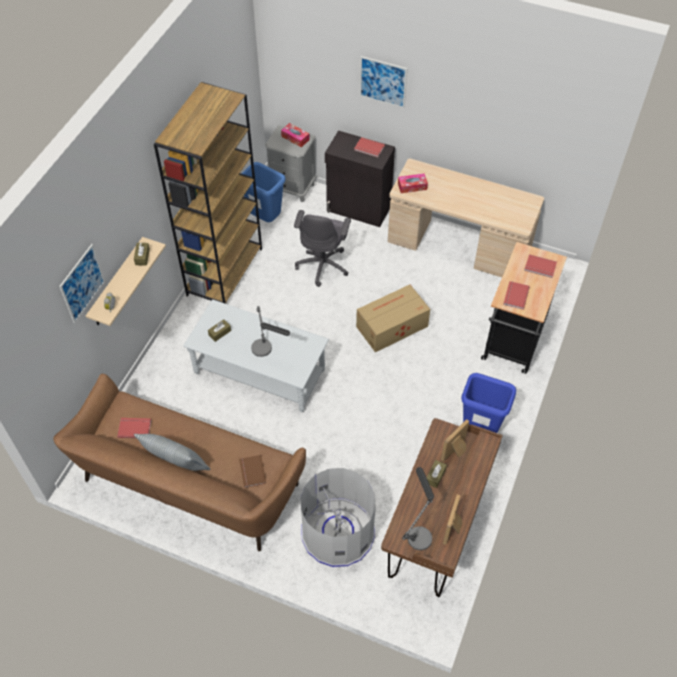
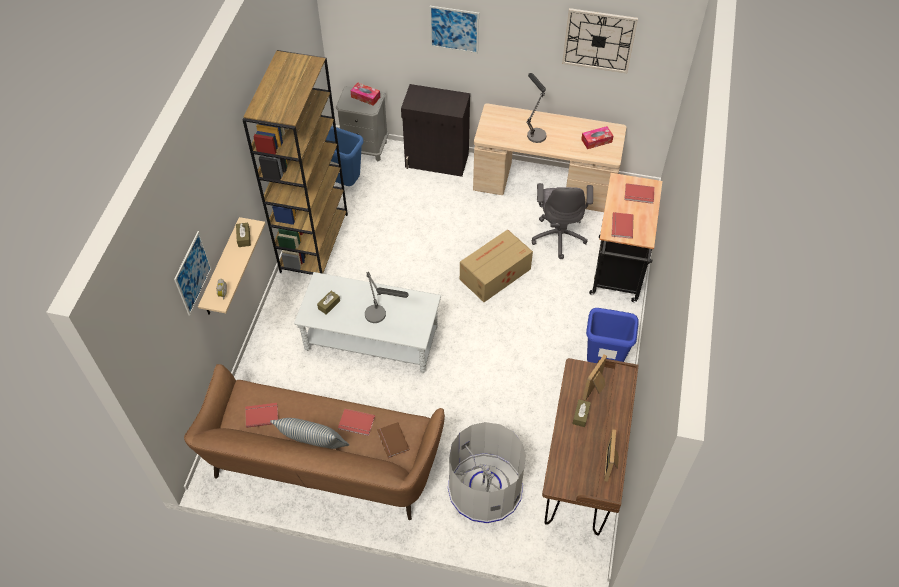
camera: 10 degrees left, 0 degrees up
grey office chair [294,210,351,287] -> grey office chair moved to [532,183,593,259]
red book [354,137,385,157] -> red book moved to [338,409,375,436]
tissue box [398,173,428,193] -> tissue box moved to [581,126,613,149]
table lamp [402,467,434,550] -> table lamp moved to [526,73,546,143]
none -> wall clock [562,8,638,73]

